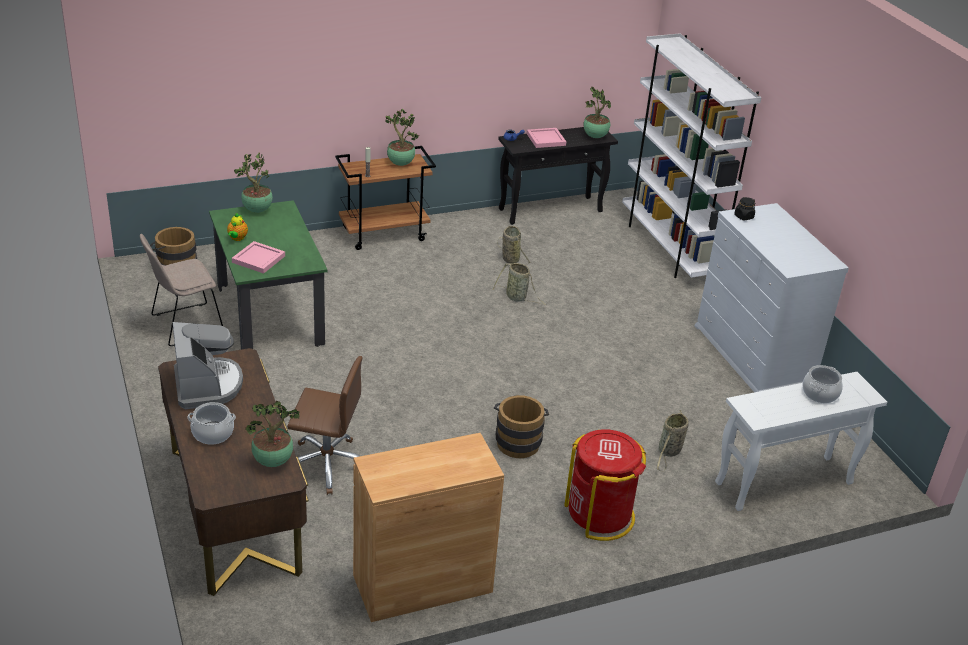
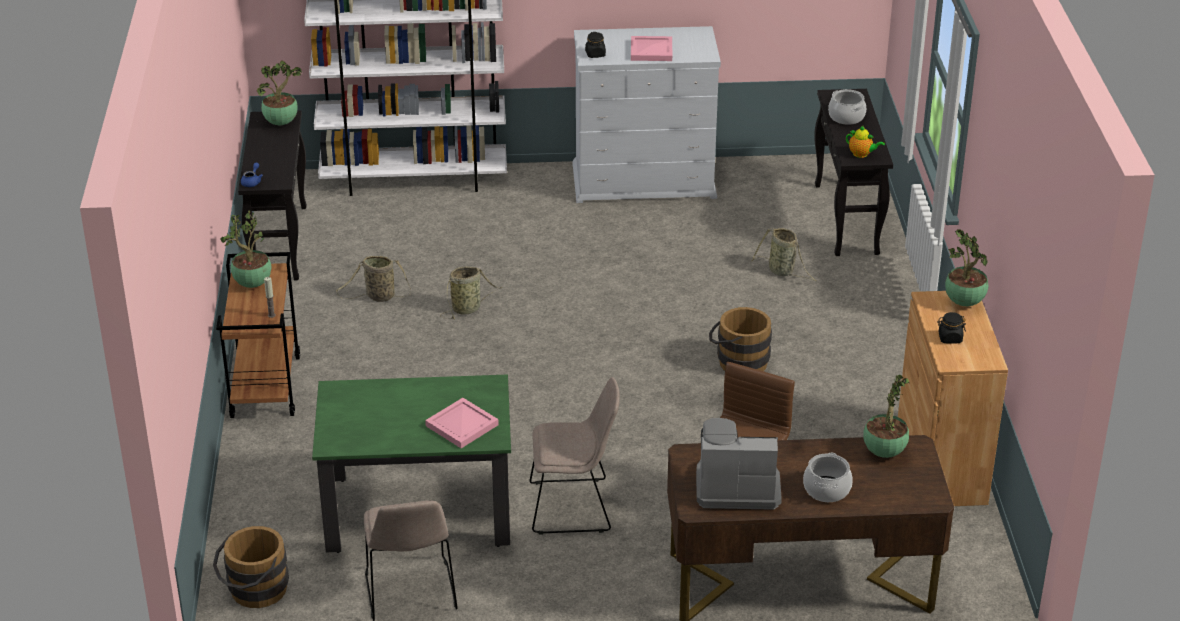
camera: 70 degrees left, 0 degrees up
teapot [227,213,248,241] -> teapot moved to [846,125,885,158]
potted plant [234,152,273,213] -> potted plant moved to [945,229,988,306]
pink tray [527,128,566,148] -> pink tray moved to [631,36,672,61]
red trash can [564,429,646,541] -> none
white console table [715,372,887,511] -> black console table [814,89,893,256]
none -> beige chair [529,377,620,535]
none -> black jar [937,312,966,344]

